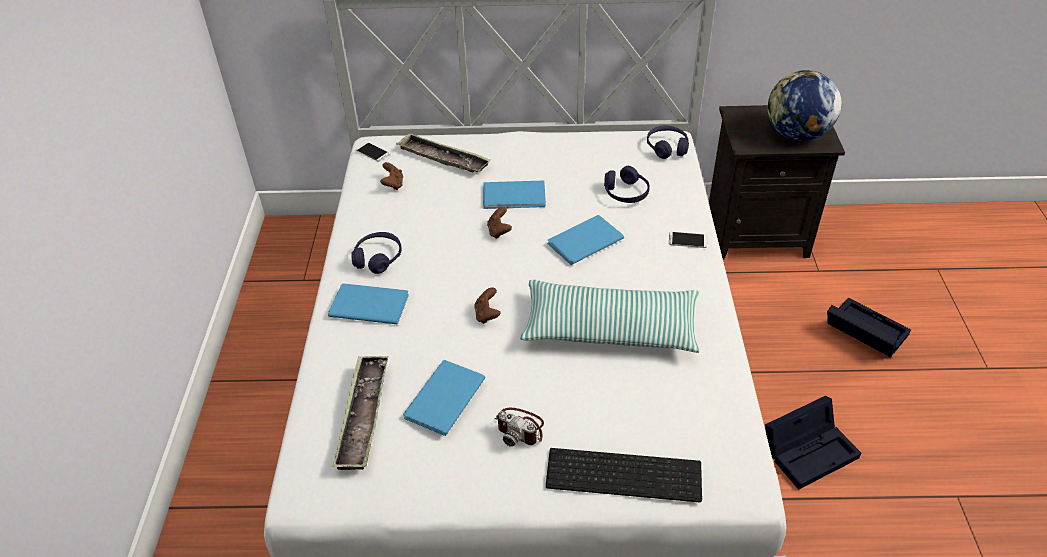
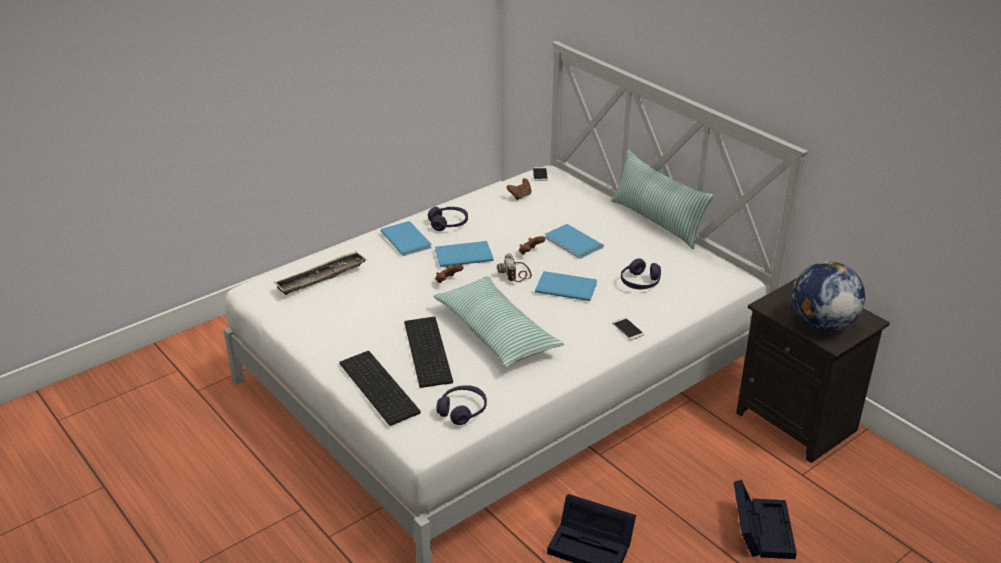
camera: 50 degrees right, 10 degrees down
tray [396,133,491,173] -> none
blue book [403,360,486,436] -> blue book moved to [435,241,494,267]
camera [494,408,544,447] -> camera moved to [497,253,532,282]
purple headphones [647,125,689,159] -> purple headphones moved to [436,385,487,425]
none -> keyboard [404,317,453,388]
none -> pillow [611,150,714,249]

